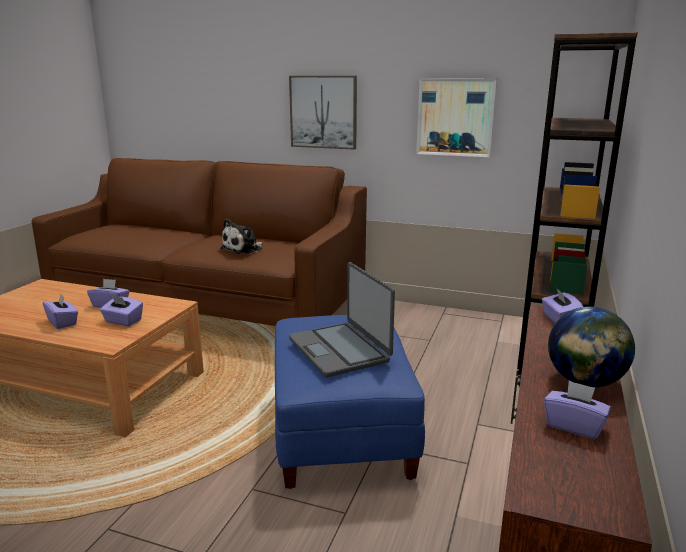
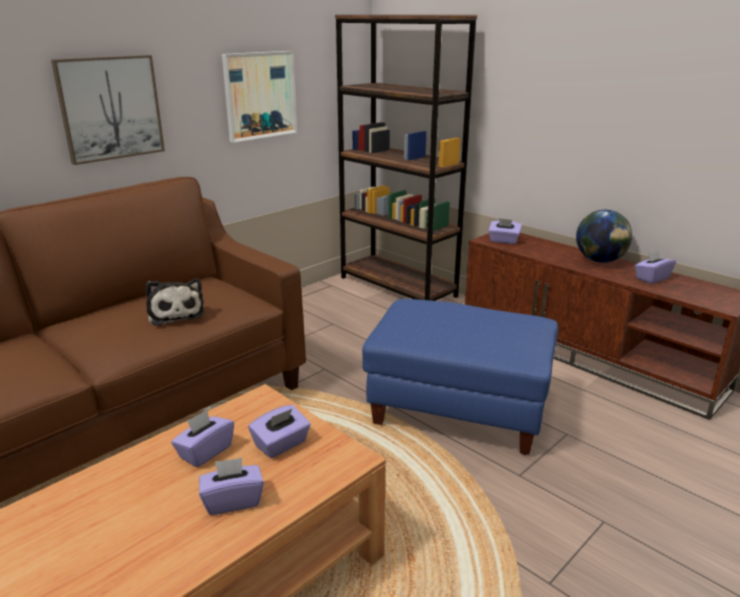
camera: 65 degrees left, 5 degrees up
laptop [289,262,395,377] -> none

